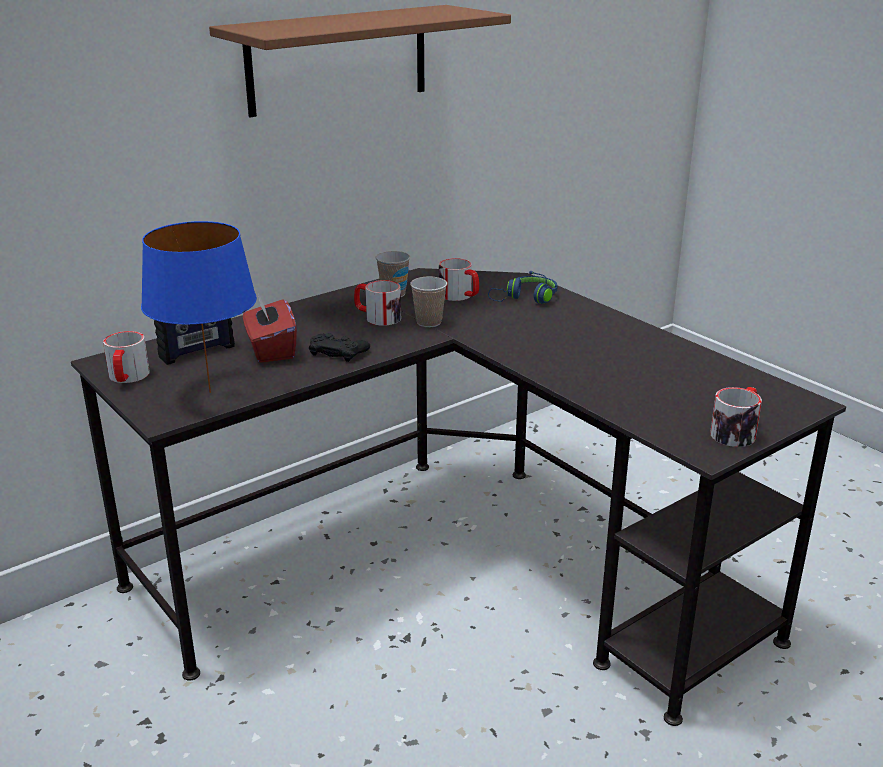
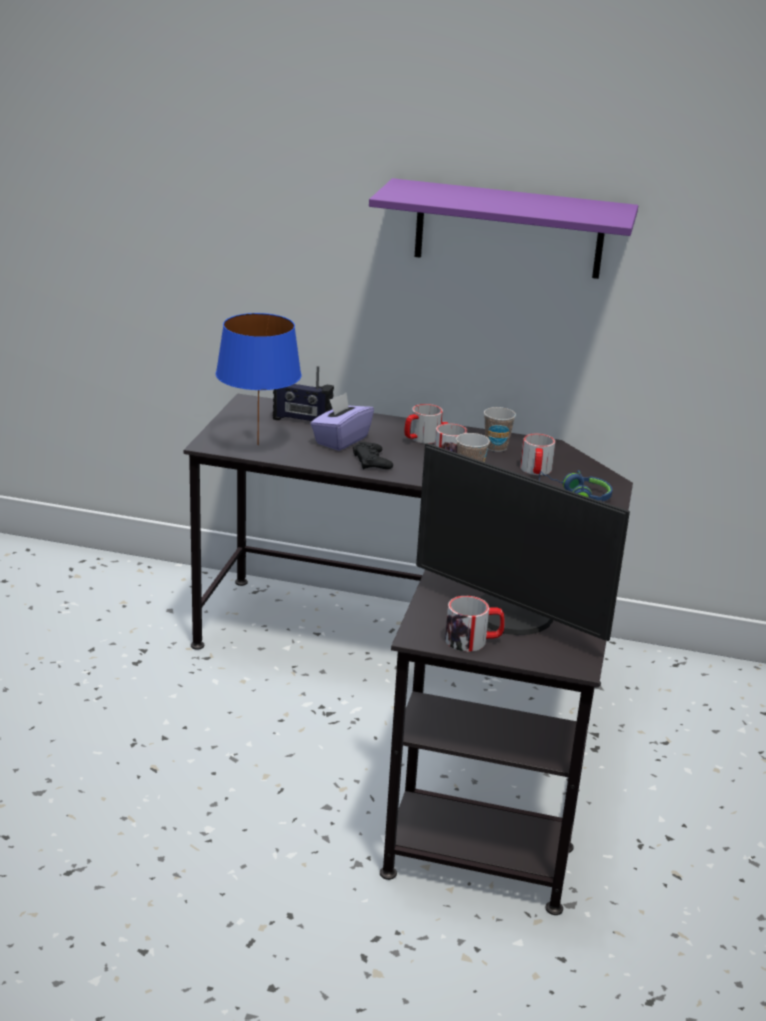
camera: 50 degrees right, 0 degrees up
mug [103,331,150,383] -> mug moved to [404,404,443,444]
brown shelf [209,5,511,117] -> purple shelf [369,178,638,279]
red tissue box [243,293,297,363] -> purple tissue box [310,393,374,451]
none -> monitor [416,443,630,641]

